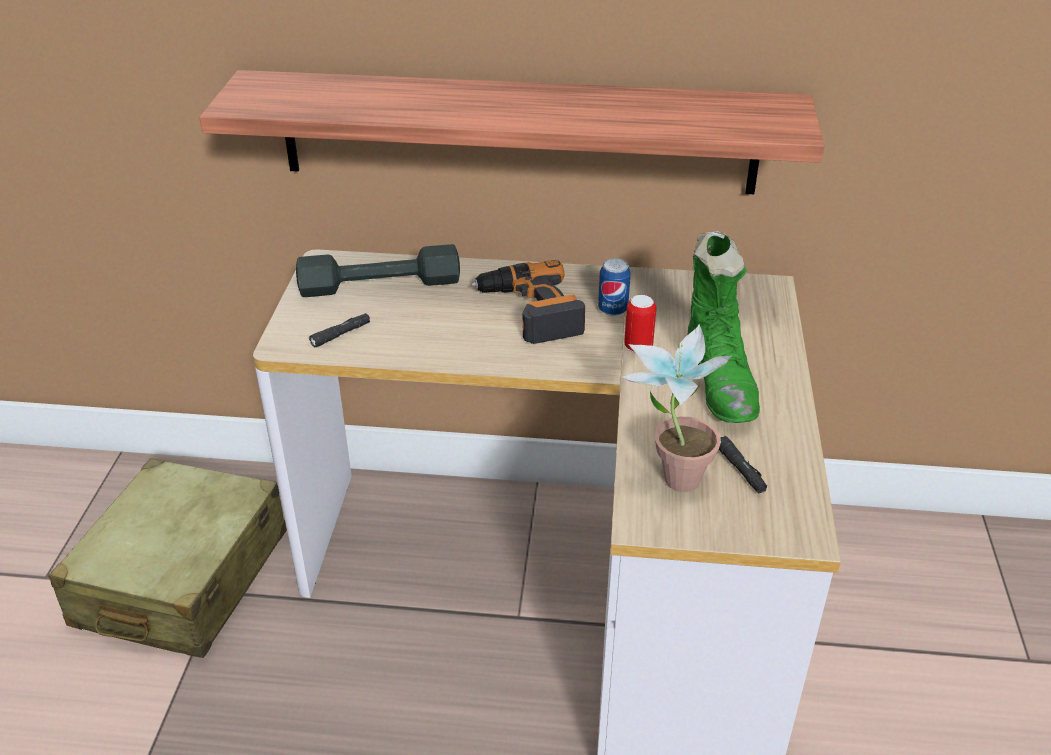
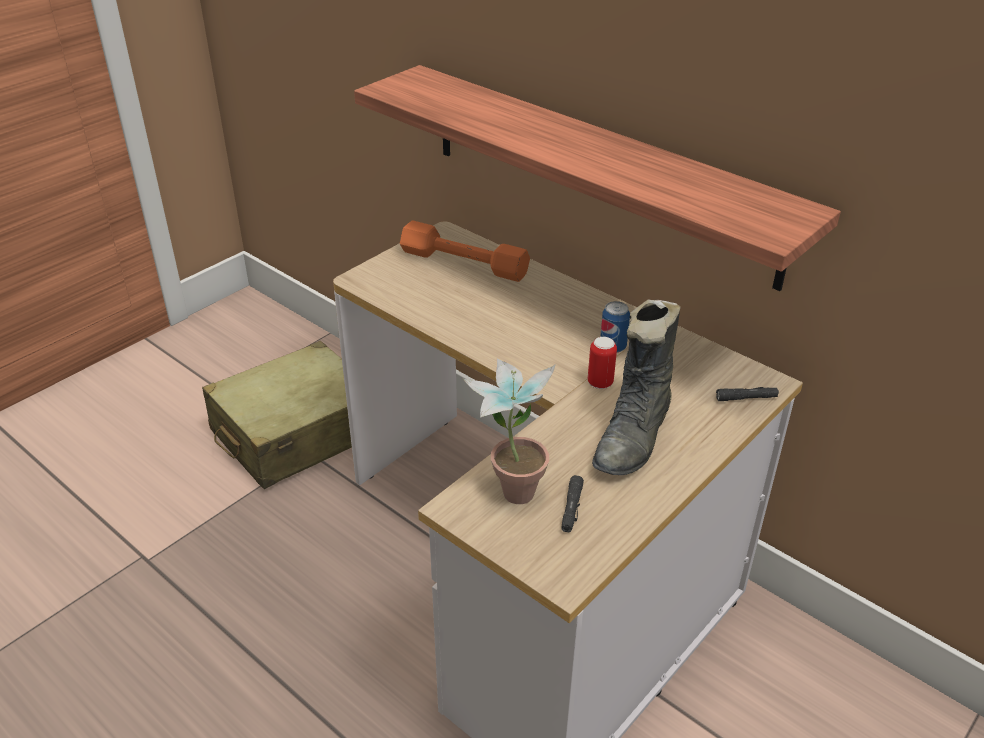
camera: 35 degrees right, 0 degrees up
grey dumbbell [296,244,460,297] -> orange dumbbell [400,220,530,282]
black flashlight [309,313,370,348] -> black flashlight moved to [716,387,779,401]
power drill [471,260,585,344] -> none
green boot [688,231,760,423] -> black boot [592,299,681,475]

